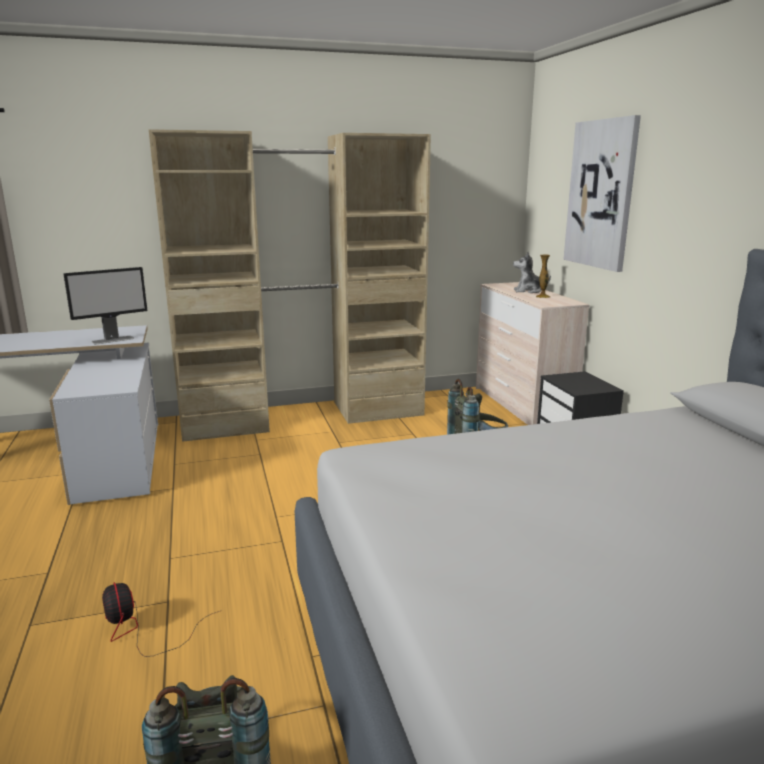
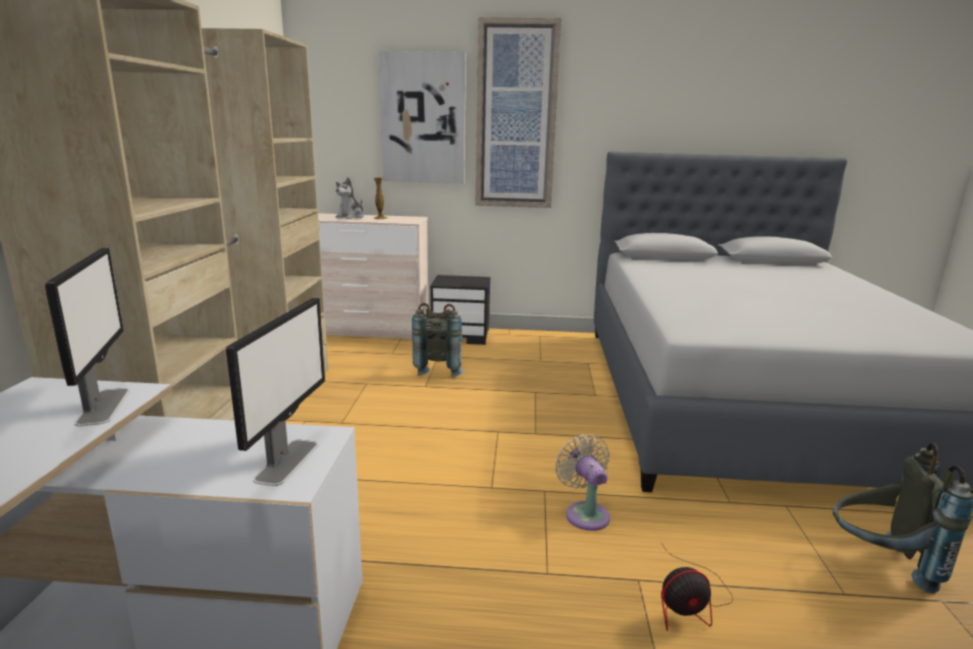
camera: 70 degrees left, 0 degrees up
none -> monitor [226,298,325,486]
none -> picture [476,17,561,208]
none -> beige fan [555,434,610,531]

